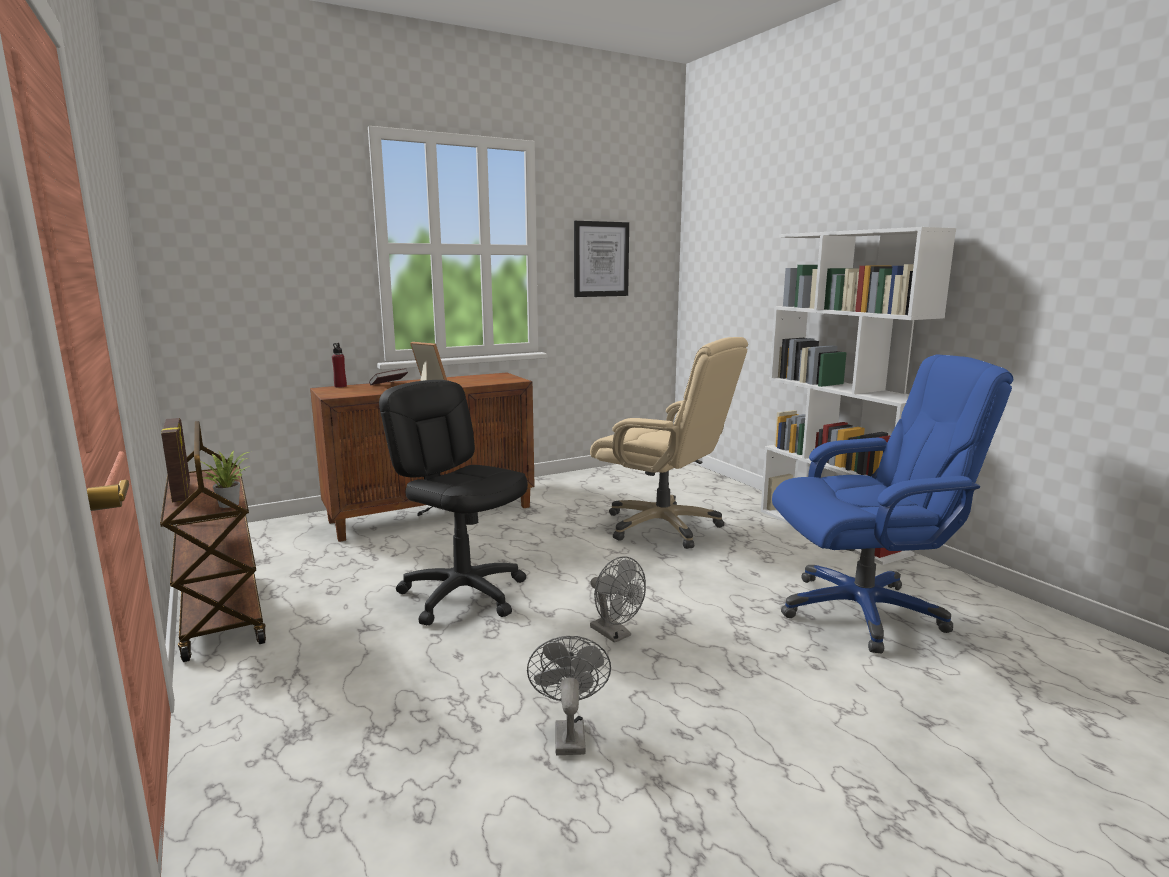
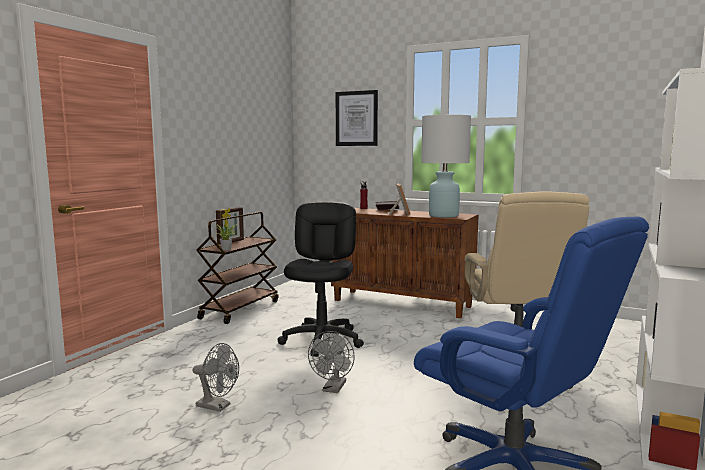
camera: 55 degrees right, 5 degrees down
grey fan [527,636,611,755] -> grey fan turned 60 degrees clockwise [193,343,239,412]
picture [574,221,629,297] -> picture moved to [336,90,378,146]
none -> white table lamp [421,115,471,218]

